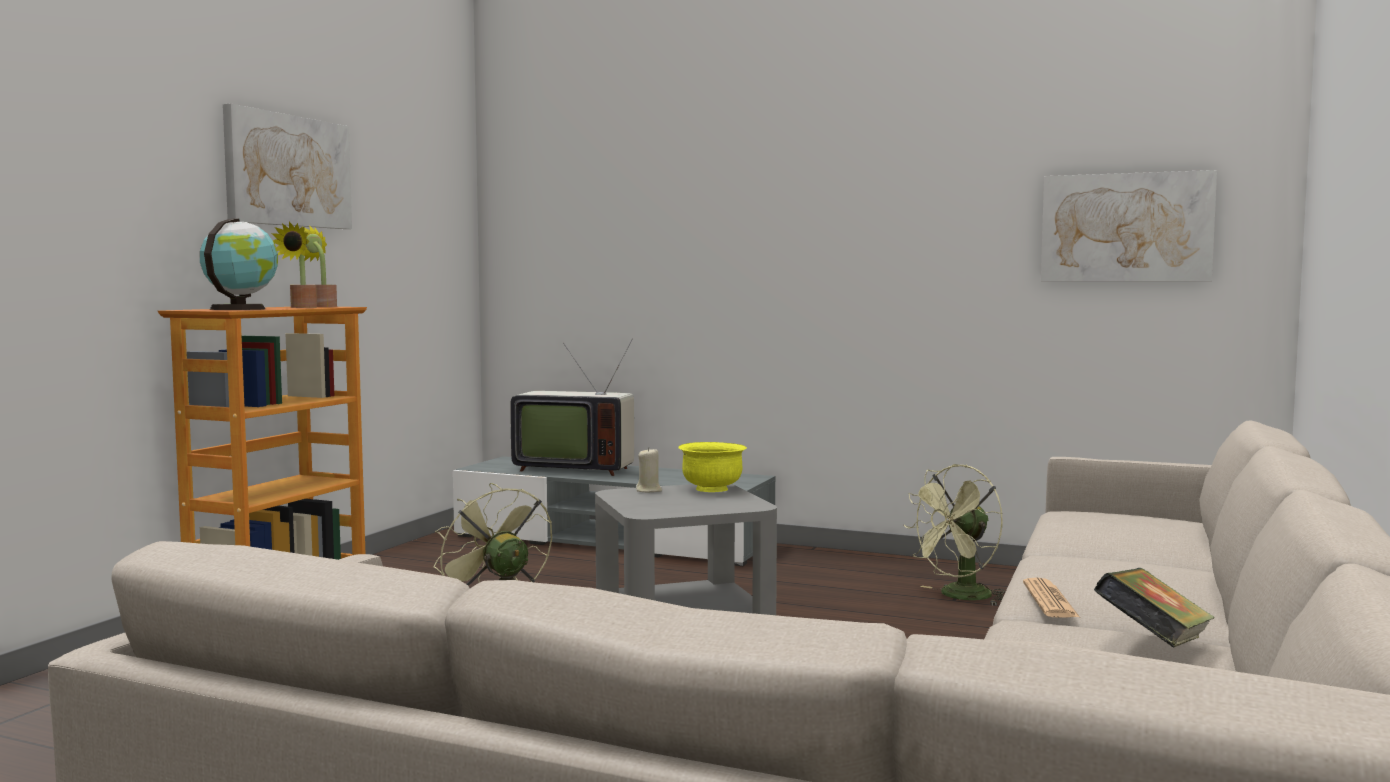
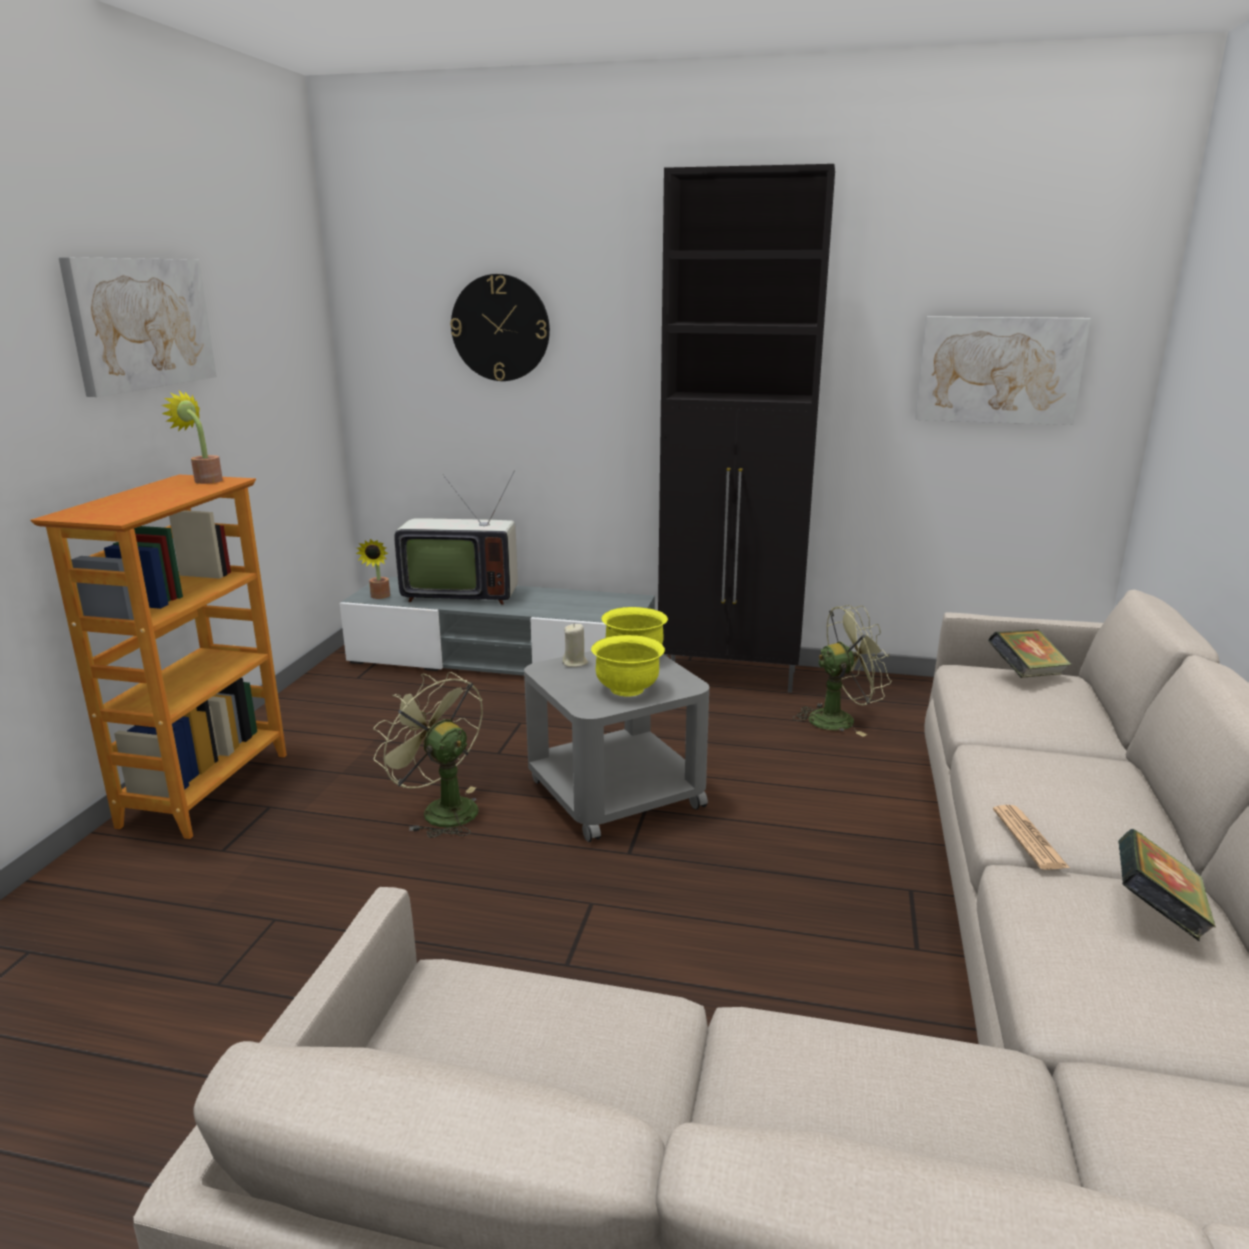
camera: 10 degrees left, 15 degrees up
globe [200,218,278,310] -> none
potted plant [271,222,317,308] -> potted plant moved to [356,539,390,599]
green fan [904,464,1006,606] -> green fan turned 150 degrees counterclockwise [793,605,891,737]
none -> wall clock [450,274,550,381]
none -> yellow bowl [591,635,665,696]
none -> black cabinet [658,164,835,693]
none -> book [988,629,1071,678]

